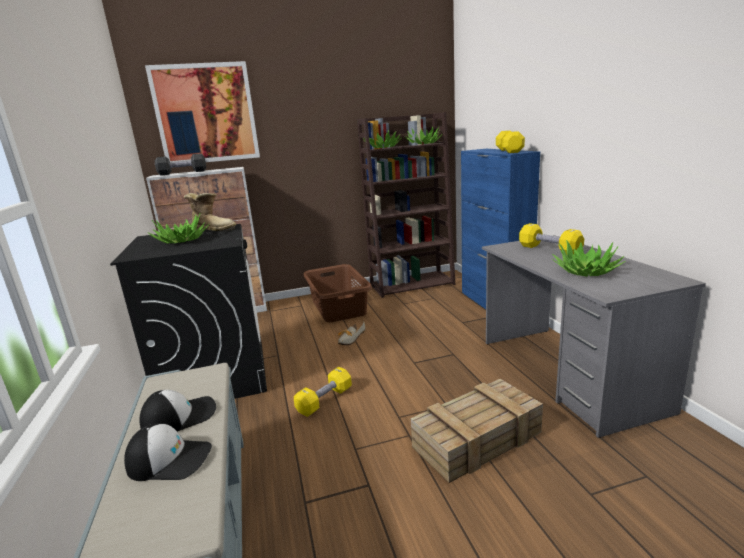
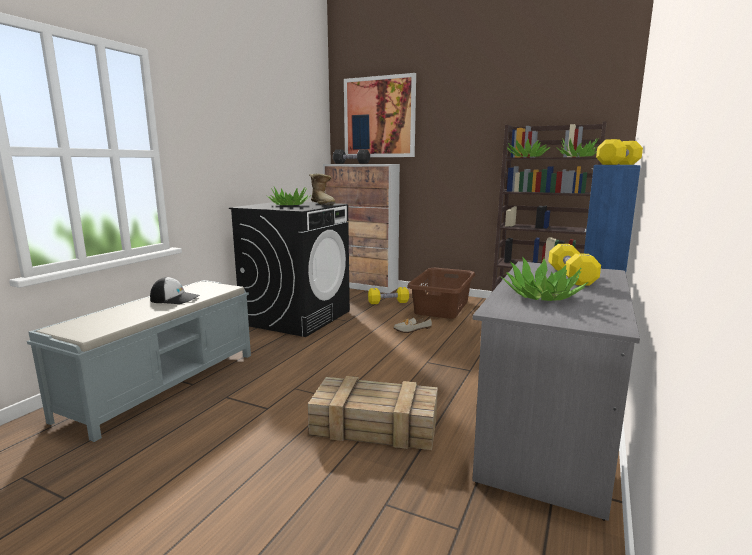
camera: 40 degrees right, 5 degrees down
cap [124,423,212,481] -> none
yellow dumbbell [294,367,352,417] -> yellow dumbbell moved to [368,287,409,304]

